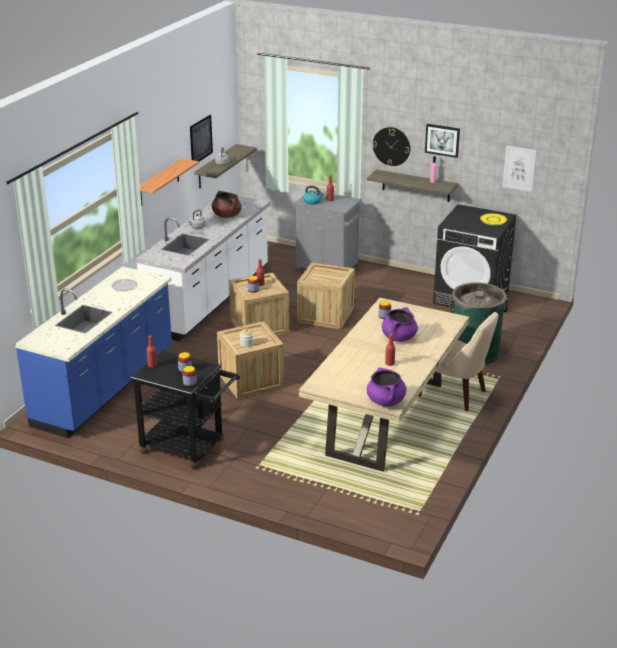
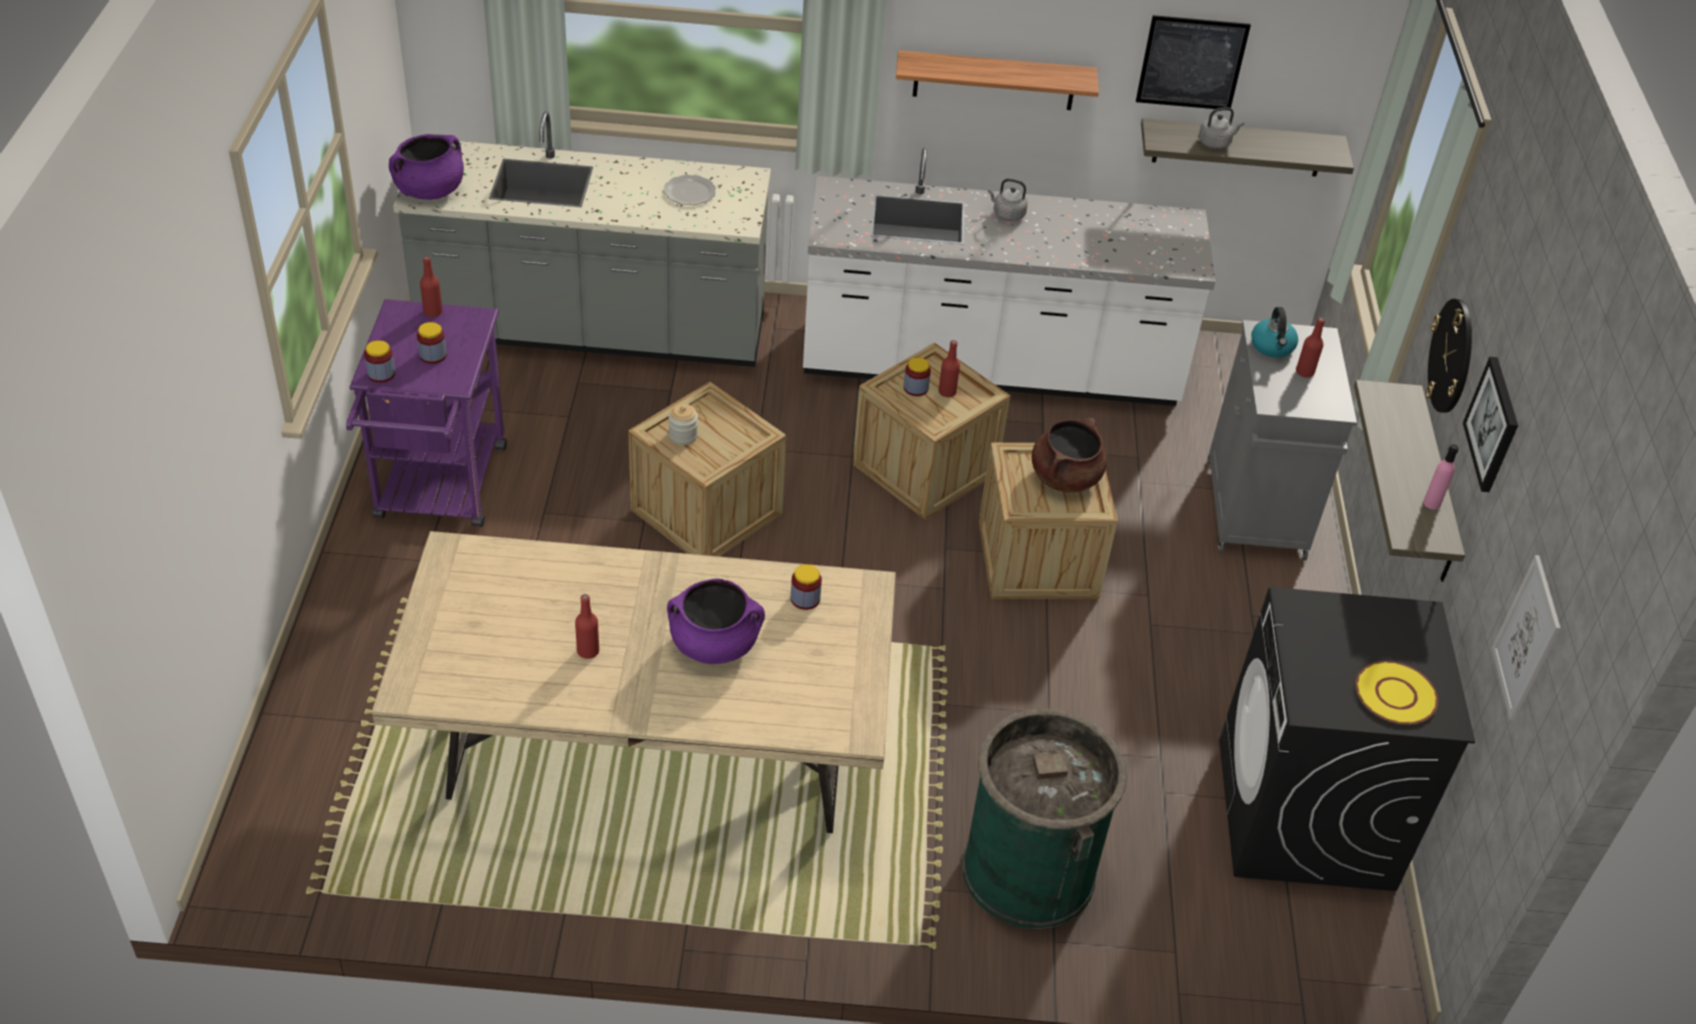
camera: 65 degrees right, 15 degrees up
blue counter [15,266,172,438] -> grey counter [393,112,771,367]
black cart [131,350,240,469] -> purple cart [346,299,507,527]
brown cooking pot [211,191,242,218] -> brown cooking pot moved to [1031,418,1107,492]
purple cooking pot [367,368,406,407] -> purple cooking pot moved to [389,134,464,200]
beige chair [418,312,499,411] -> none

